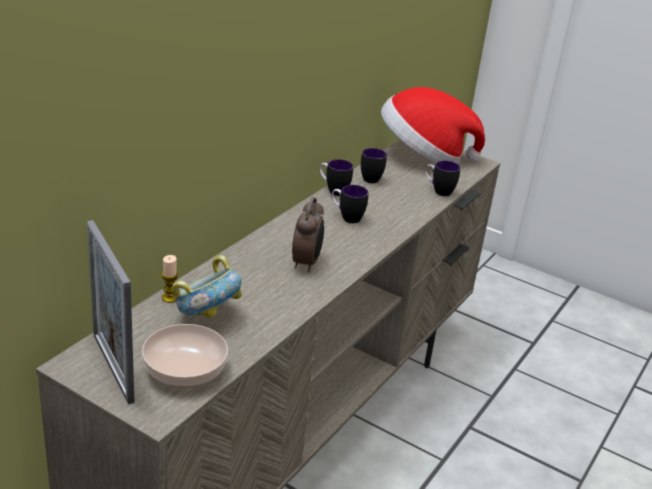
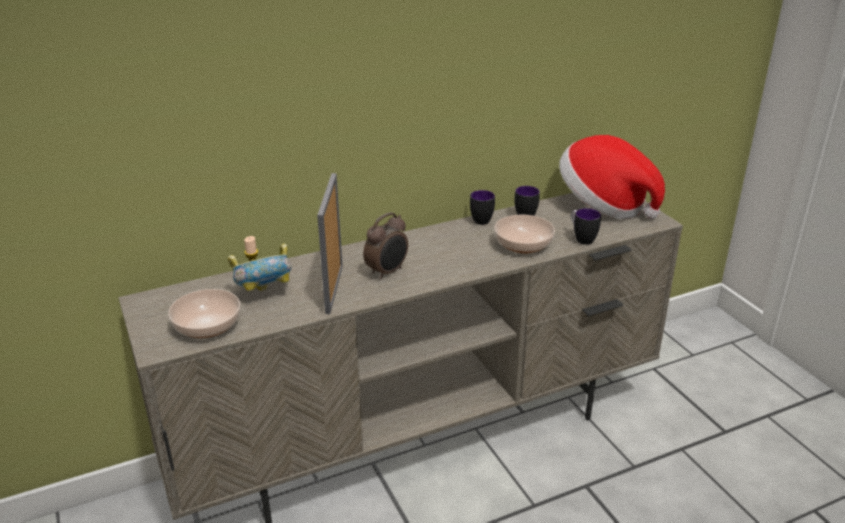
camera: 35 degrees right, 0 degrees up
picture frame [87,220,134,404] -> picture frame moved to [317,173,343,314]
mug [331,185,369,223] -> none
none -> bowl [494,215,555,254]

